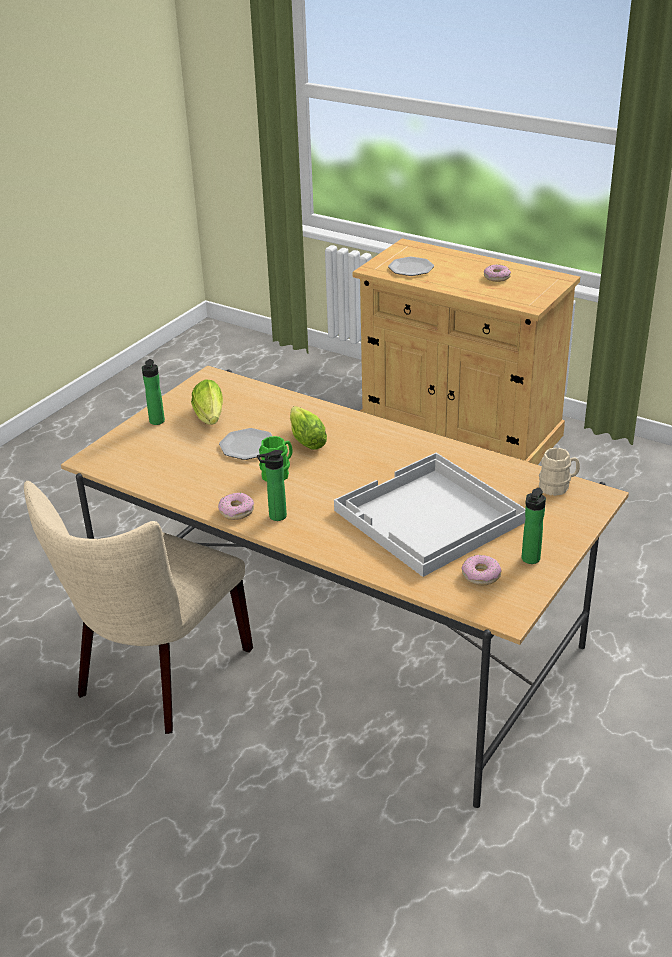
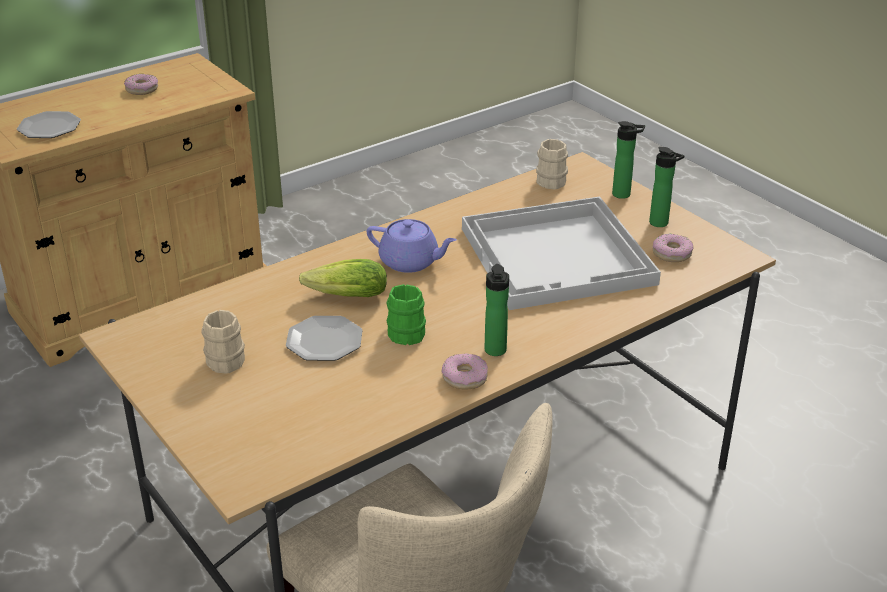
camera: 70 degrees left, 0 degrees up
bottle [142,359,165,425] -> bottle moved to [612,121,645,199]
lettuce [191,379,223,425] -> beige mug [201,310,245,374]
none -> purple teapot [367,219,457,273]

